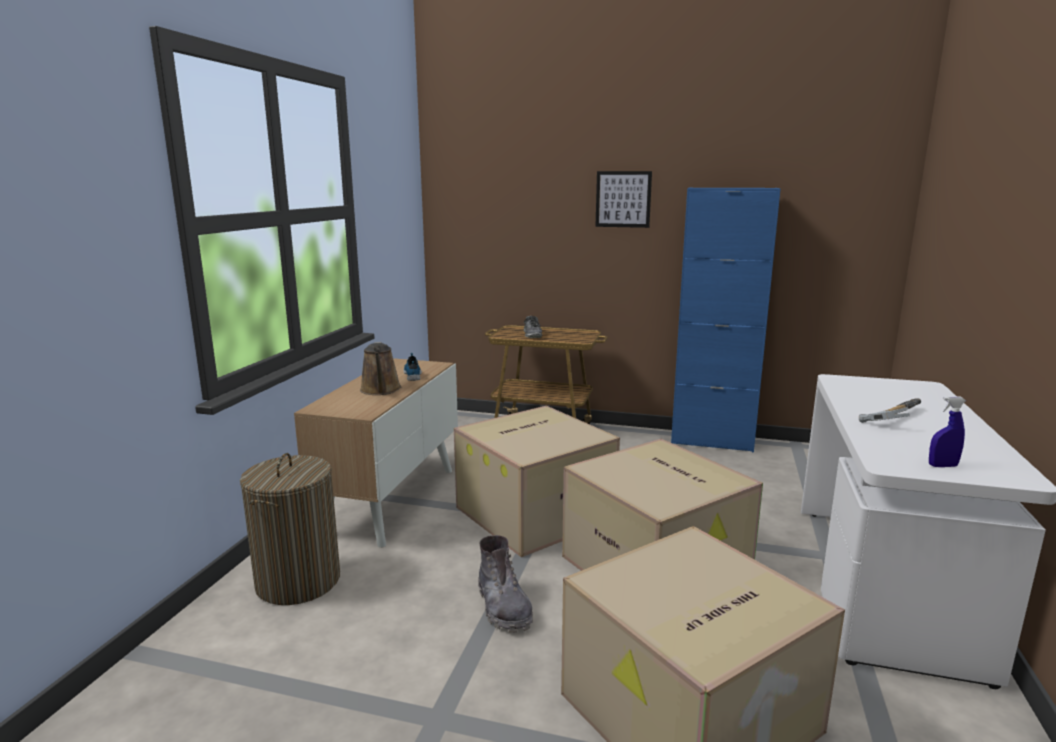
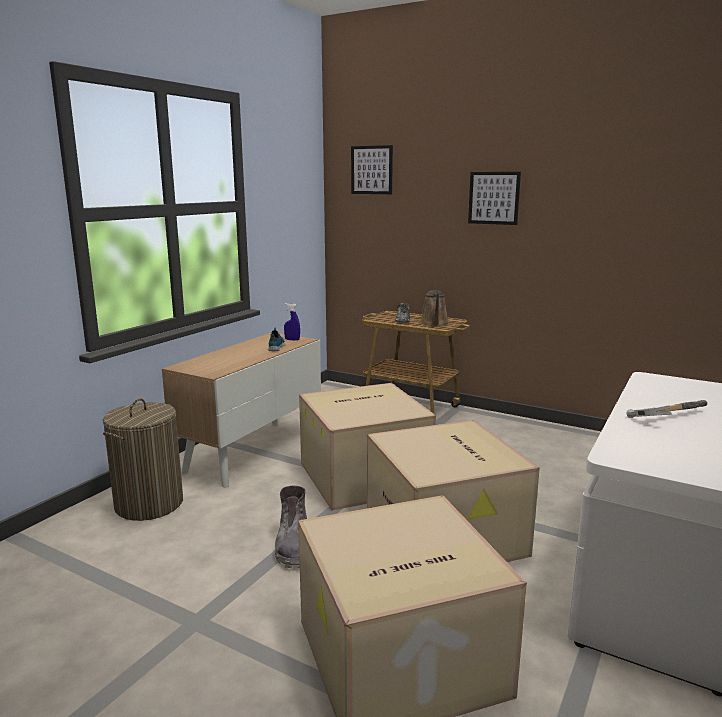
camera: 15 degrees right, 0 degrees up
brown watering can [360,342,401,395] -> brown watering can moved to [420,290,449,327]
blue cabinet [671,188,781,453] -> none
blue spray bottle [929,396,966,467] -> blue spray bottle moved to [284,303,300,341]
none -> picture [351,145,393,194]

